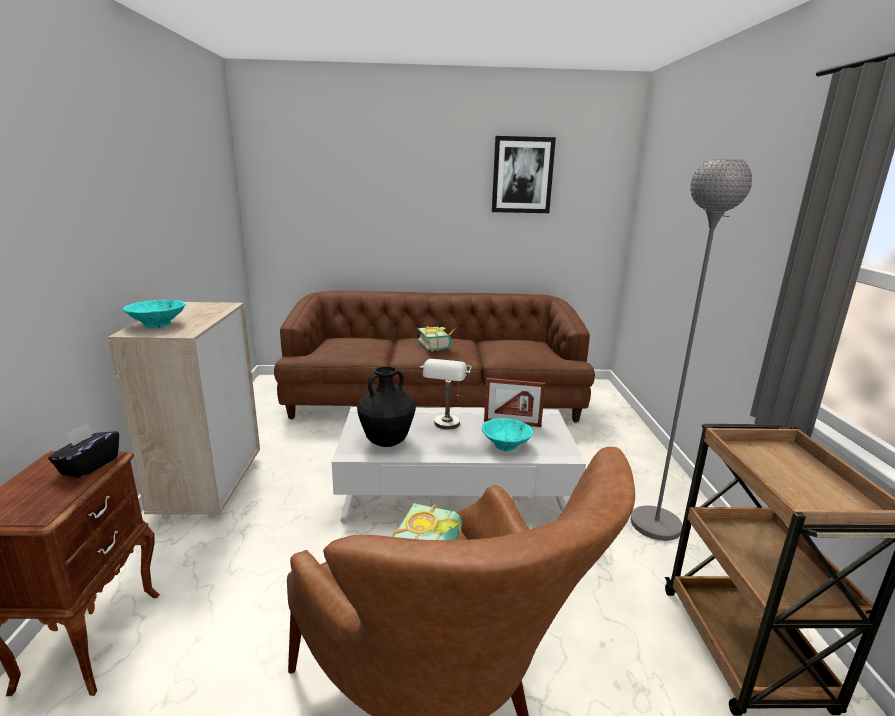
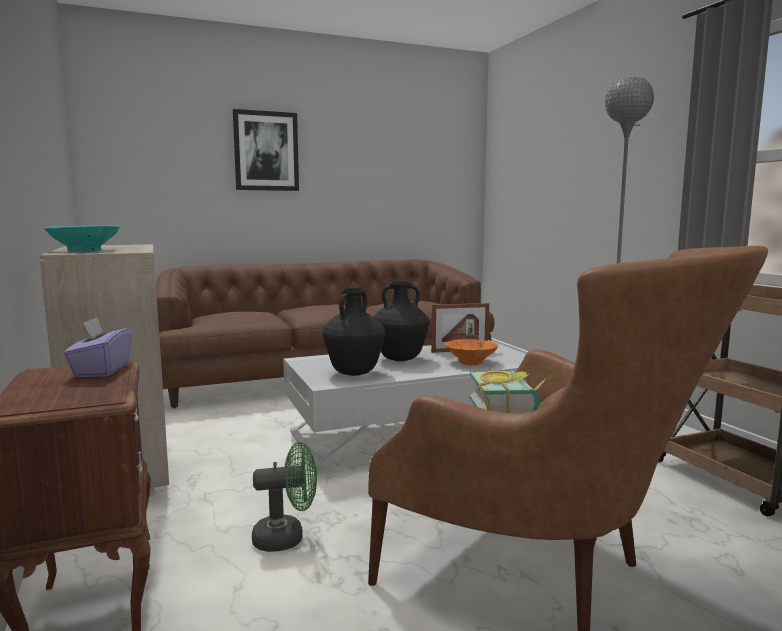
camera: 20 degrees left, 10 degrees down
black tissue box [48,423,119,478] -> purple tissue box [64,317,132,377]
book [417,326,457,352] -> none
grey table lamp [420,359,472,429] -> black vase [374,282,430,361]
turquoise bowl [482,418,533,451] -> orange bowl [445,339,499,365]
picture [492,136,556,213] -> picture moved to [233,109,299,191]
none -> green fan [252,442,317,552]

